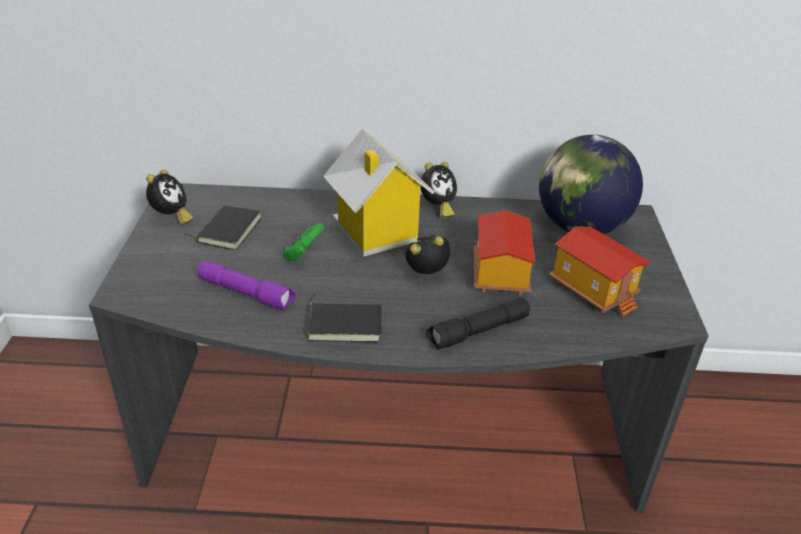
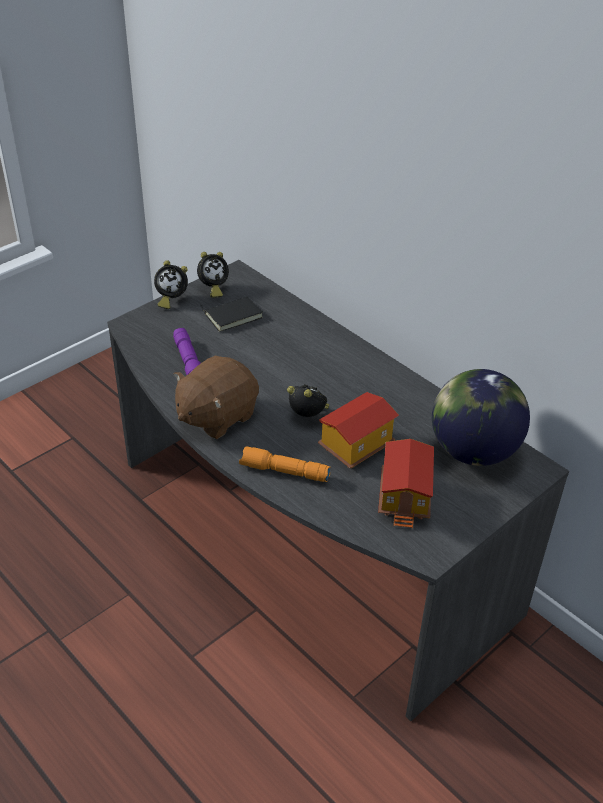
camera: 45 degrees right, 5 degrees up
green game controller [283,223,324,261] -> none
black book [307,294,381,343] -> brown plush toy [174,356,259,439]
toy house [323,129,434,257] -> none
alarm clock [420,162,457,218] -> alarm clock moved to [154,260,188,309]
black flashlight [426,298,531,350] -> orange flashlight [239,446,330,482]

